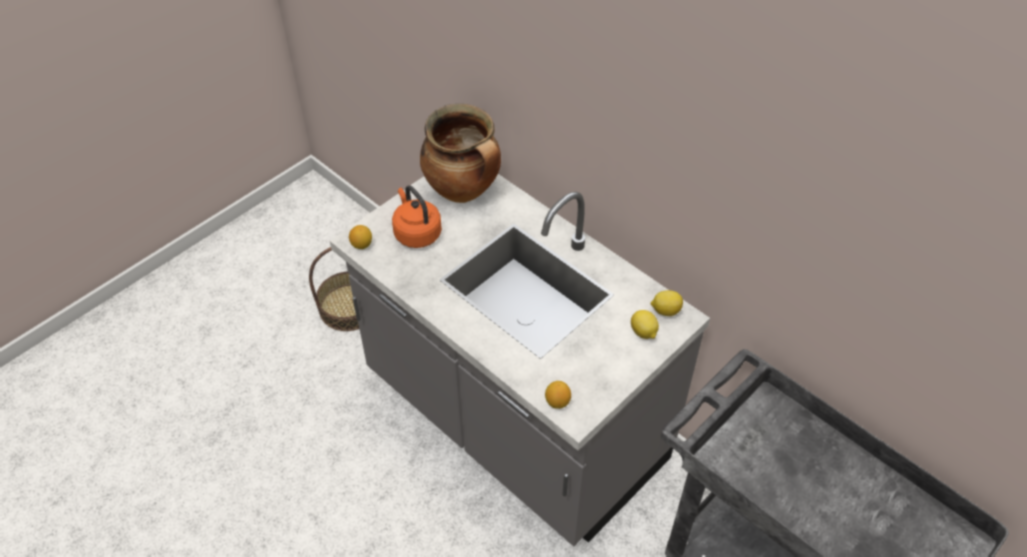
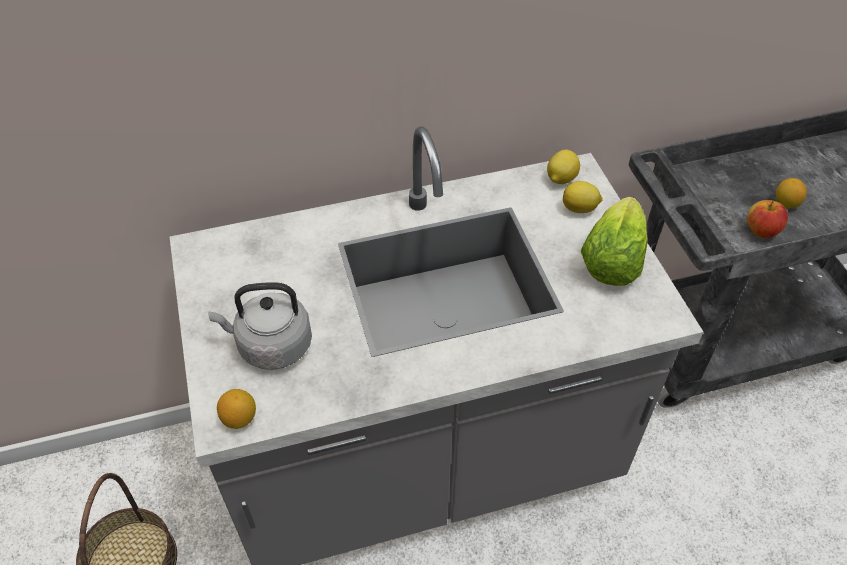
camera: 60 degrees left, 0 degrees up
orange kettle [392,186,442,248] -> grey kettle [208,282,312,370]
cooking pot [420,104,501,203] -> none
lemon [545,381,571,409] -> lemon moved to [776,178,807,208]
none -> lettuce [581,197,648,286]
none -> apple [747,200,788,238]

